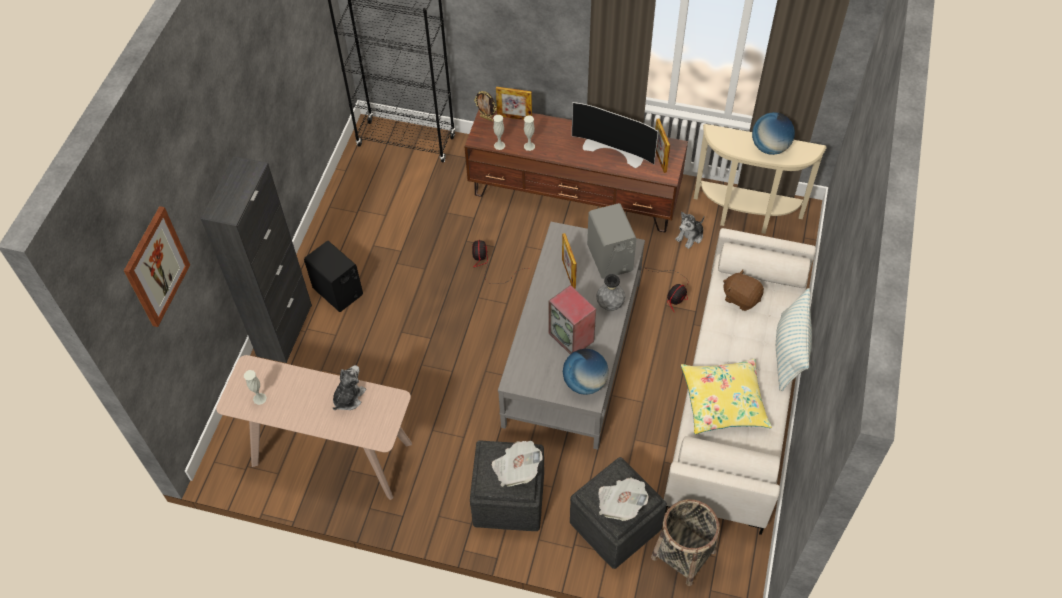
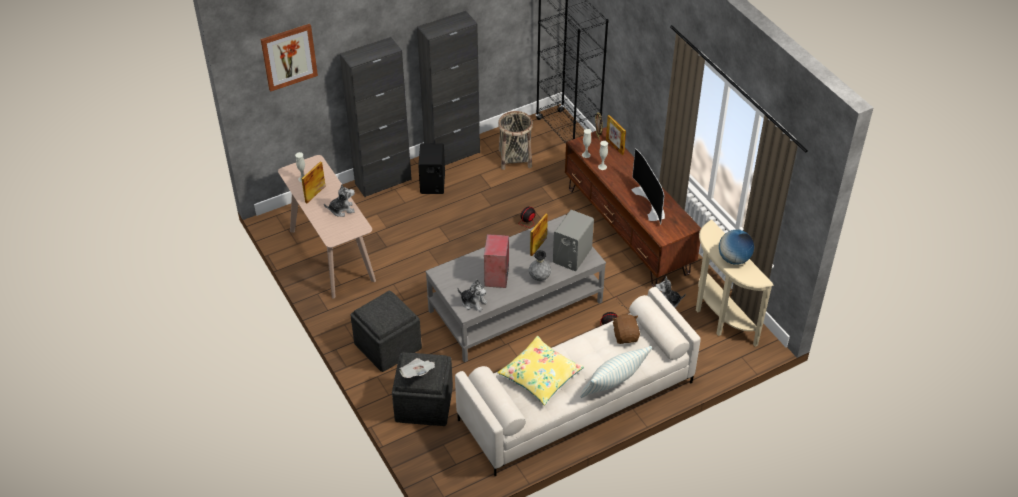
camera: 45 degrees right, 10 degrees down
newspaper [492,441,543,487] -> none
globe [563,349,609,395] -> plush toy [457,279,488,312]
basket [651,499,720,586] -> basket moved to [498,111,533,170]
picture frame [655,119,670,173] -> picture frame moved to [301,161,325,203]
none -> black cabinet [417,11,480,165]

